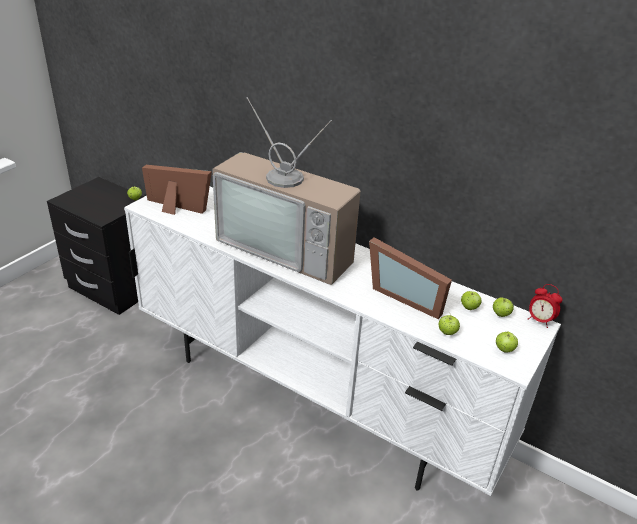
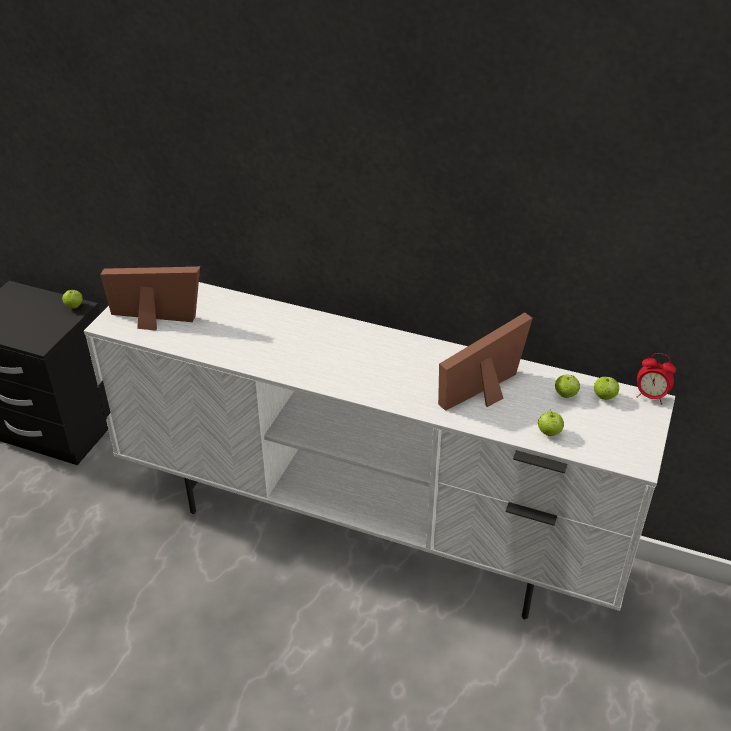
camera: 10 degrees left, 5 degrees up
television [212,97,361,285] -> none
picture frame [369,237,452,319] -> picture frame turned 120 degrees clockwise [438,313,533,411]
apple [496,332,518,353] -> none

